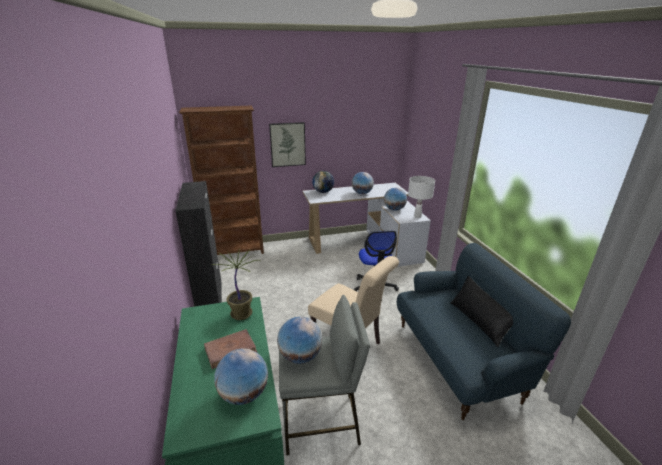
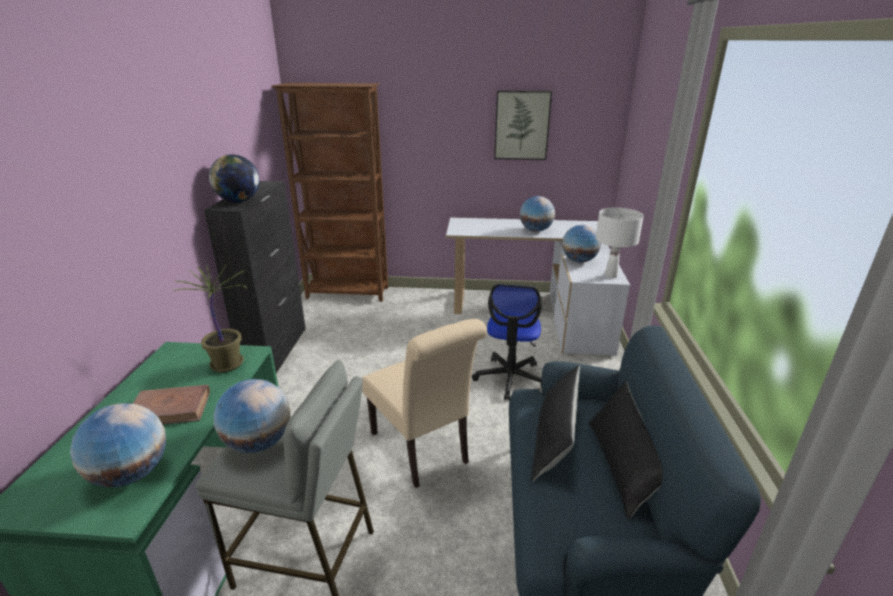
camera: 20 degrees right, 0 degrees up
picture [269,122,306,167] -> picture moved to [494,91,552,160]
globe [312,171,334,193] -> globe moved to [209,154,259,202]
none -> black pillow [531,365,580,482]

